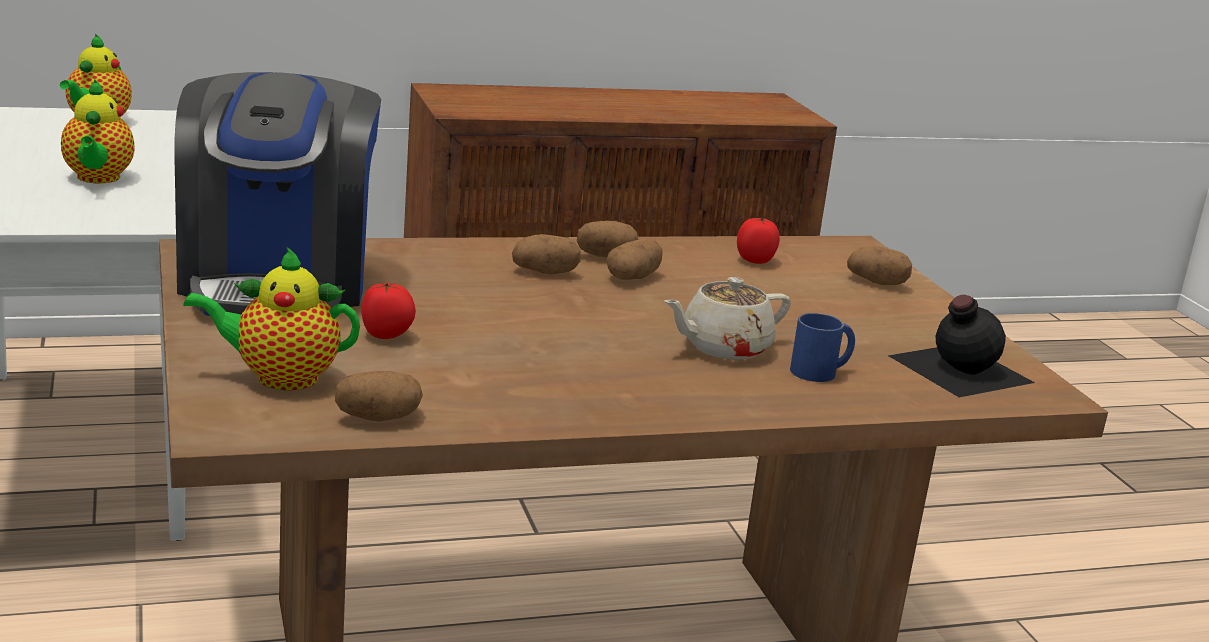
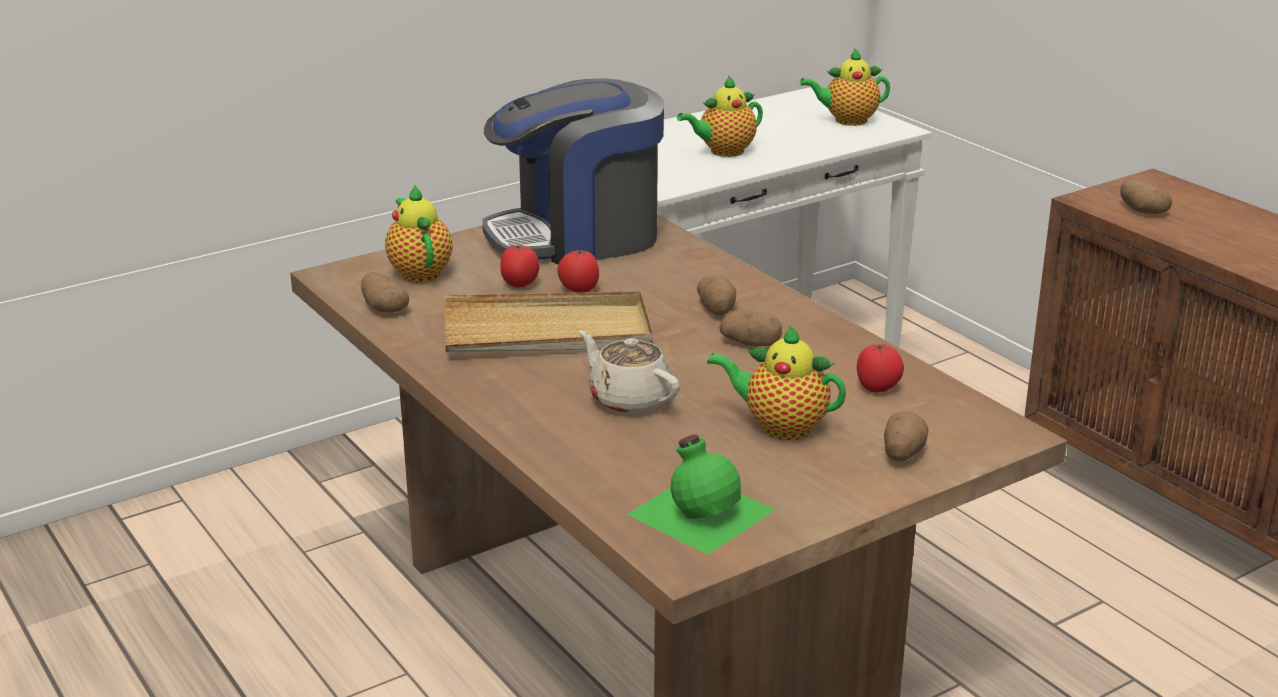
camera: 75 degrees right, 5 degrees up
potato [577,221,638,257] -> potato moved to [1120,179,1172,214]
blue mug [790,313,855,382] -> none
black bottle [888,295,1035,397] -> green bottle [626,434,775,555]
none -> beige tray [444,291,653,352]
none -> tomato [557,249,599,293]
none -> teapot [707,325,846,440]

